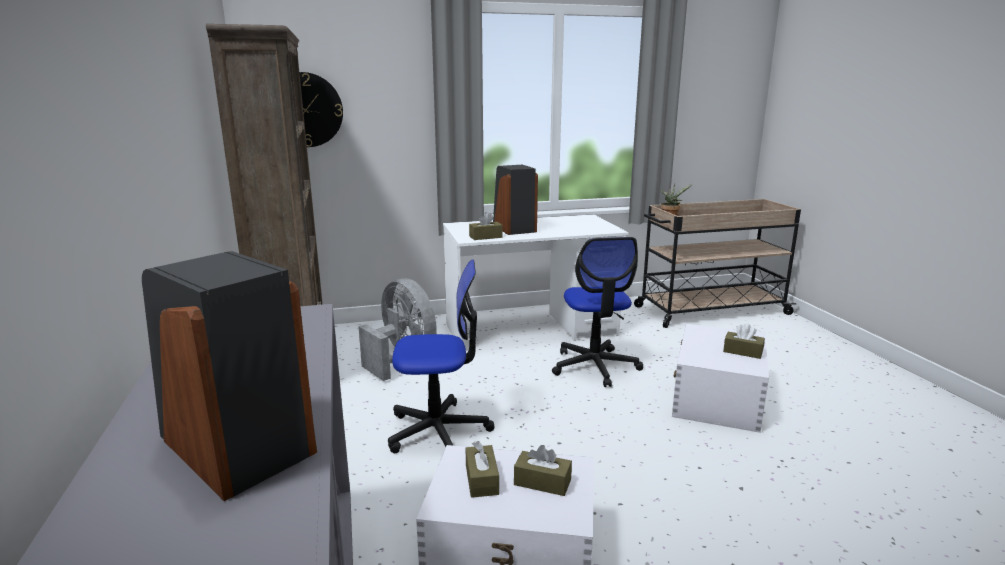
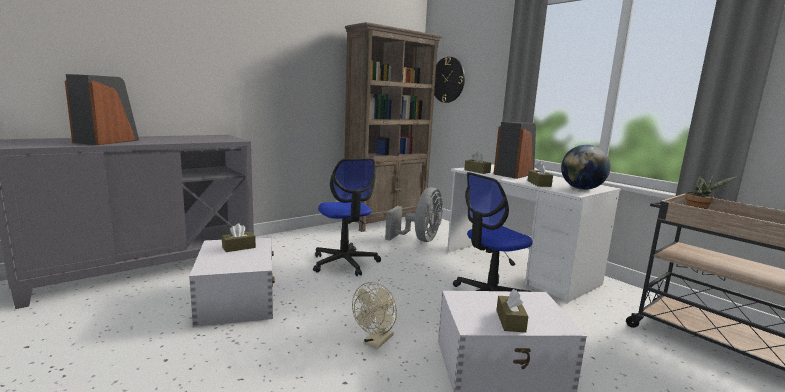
camera: 65 degrees right, 5 degrees down
brown tissue box [514,445,572,496] -> brown tissue box moved to [527,162,553,187]
none -> beige fan [352,282,397,349]
none -> globe [561,145,610,190]

